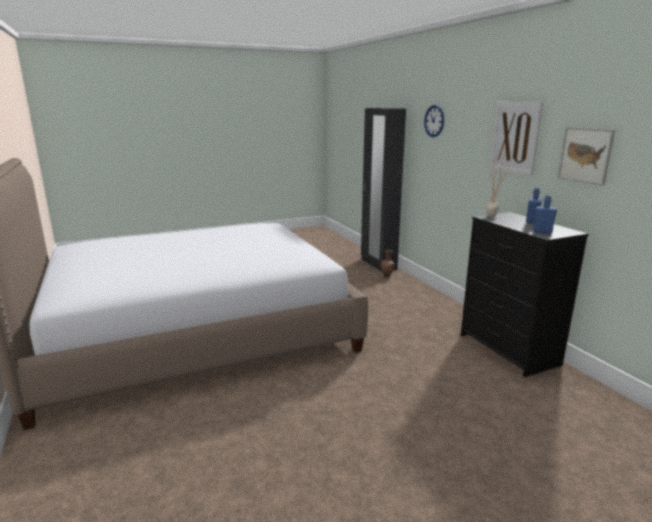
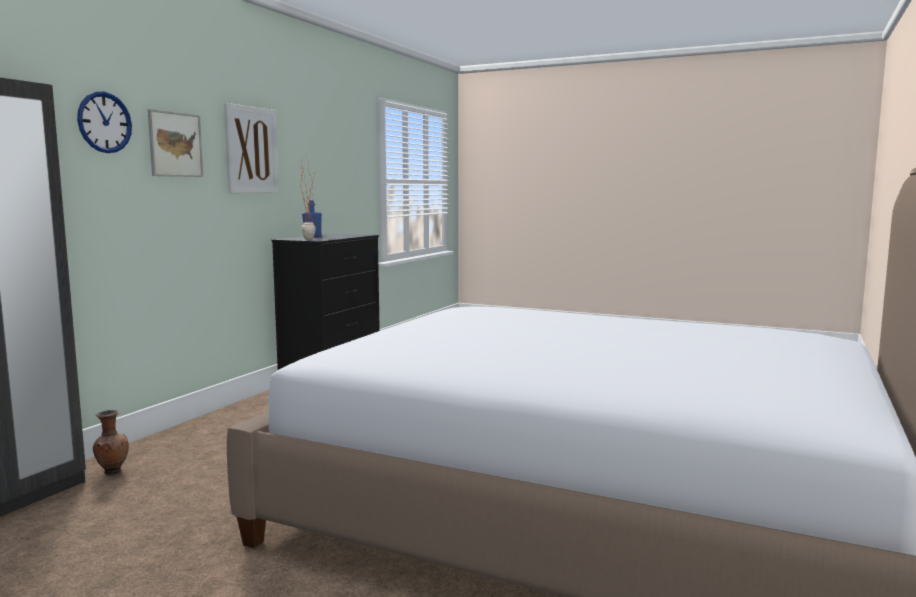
camera: 130 degrees left, 10 degrees down
blue bottle [533,195,557,234] -> none
picture [558,127,615,186] -> picture moved to [148,109,203,177]

